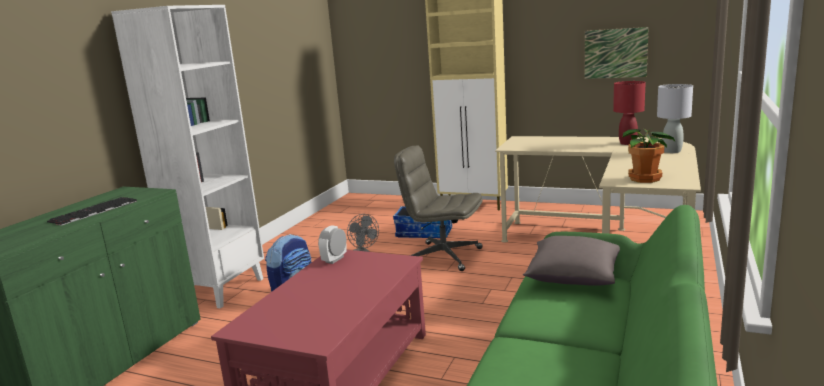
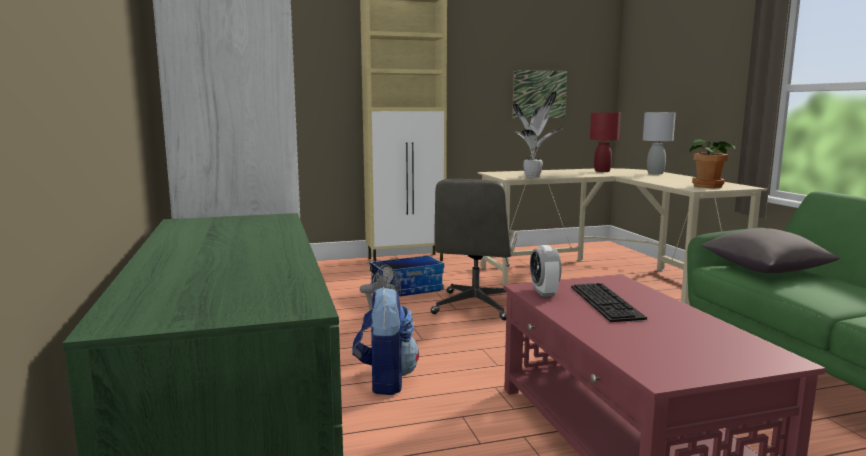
camera: 40 degrees left, 5 degrees down
keyboard [47,197,137,226] -> keyboard moved to [571,283,647,322]
grey office chair [394,145,483,271] -> grey office chair turned 60 degrees counterclockwise [431,179,517,320]
none -> potted plant [513,91,562,177]

